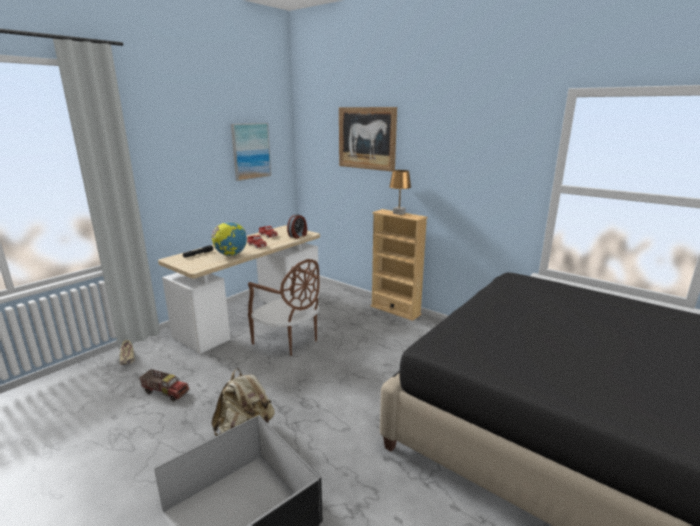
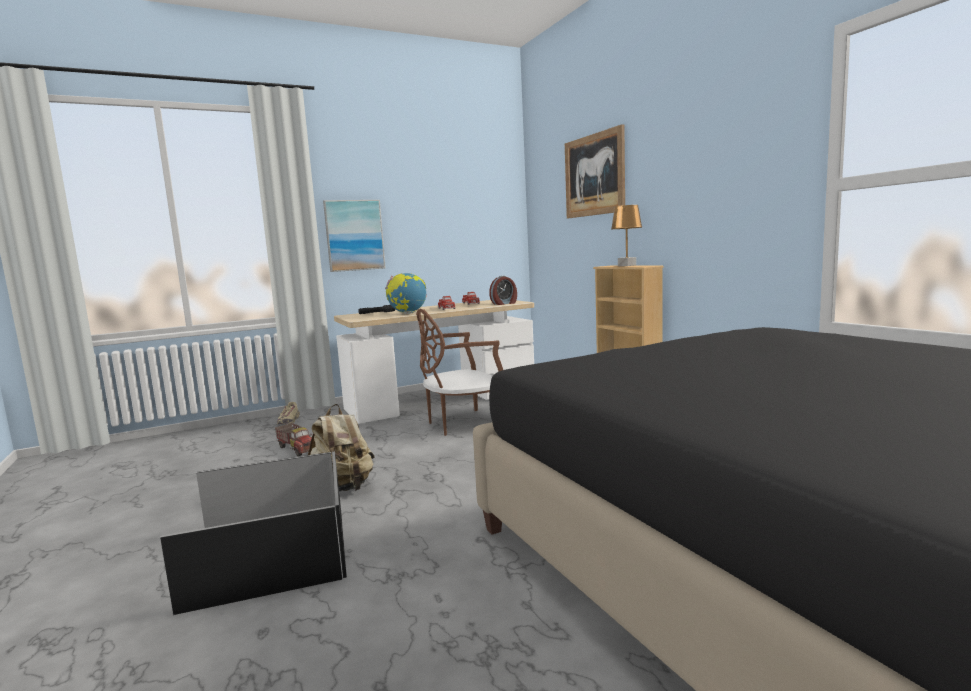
camera: 25 degrees right, 10 degrees down
picture [231,123,271,181] -> picture moved to [323,200,386,272]
brown chair [248,259,320,356] -> brown chair turned 90 degrees clockwise [416,309,503,436]

